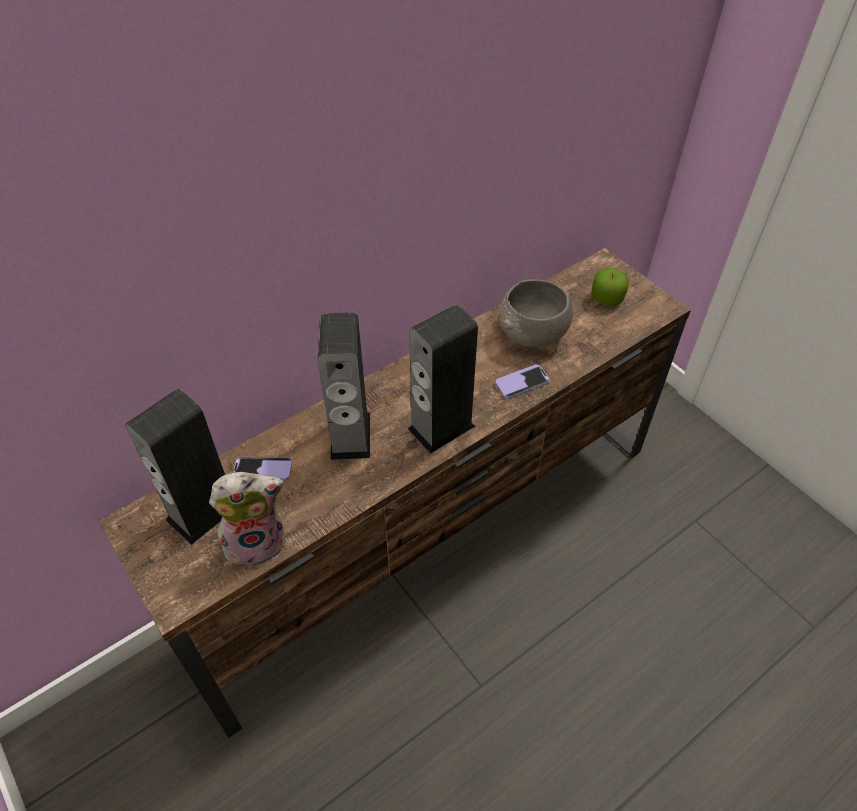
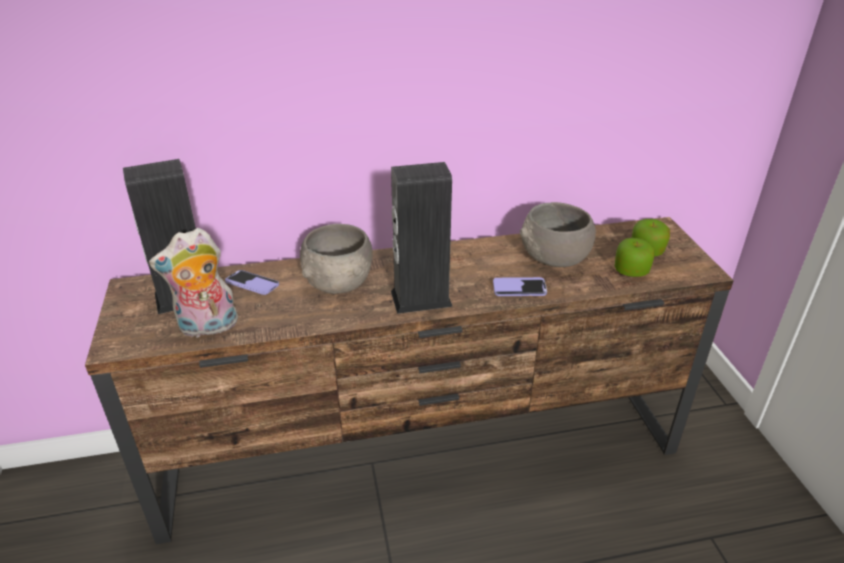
camera: 25 degrees right, 15 degrees down
plush toy [209,472,285,570] -> plush toy turned 150 degrees clockwise [149,228,238,338]
speaker [318,313,370,460] -> grey bowl [300,224,373,294]
none -> apple [615,238,655,277]

